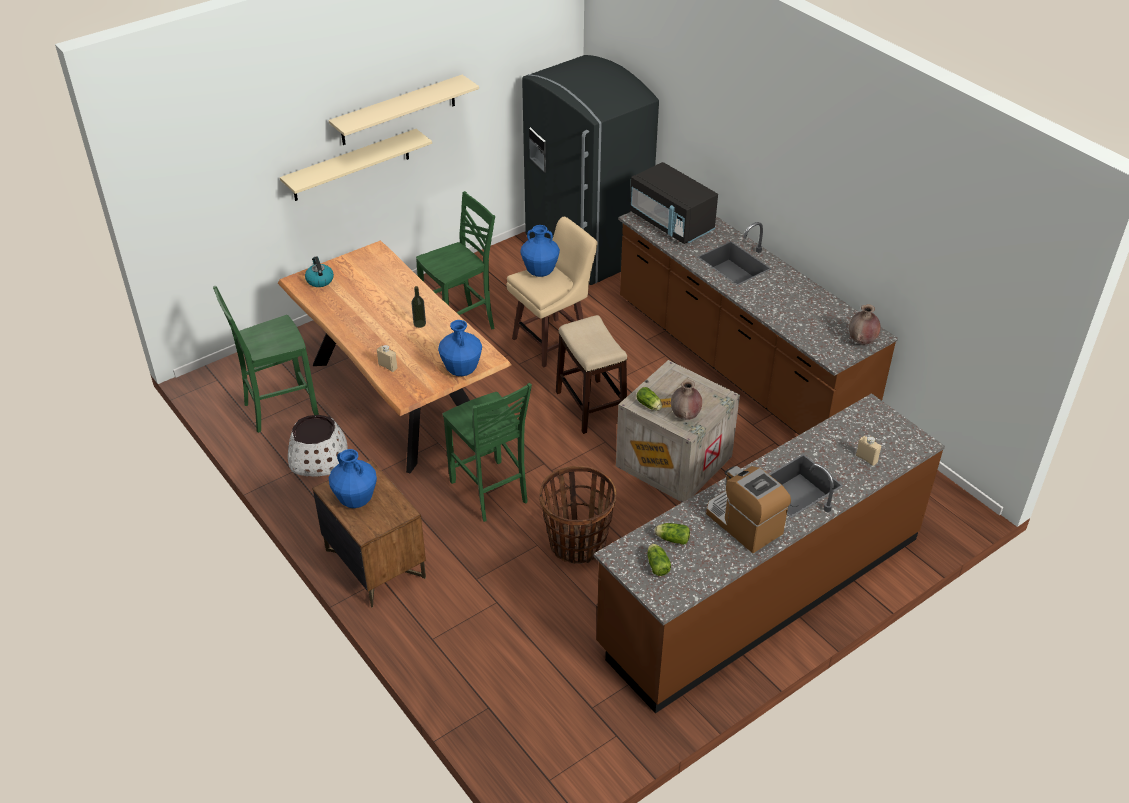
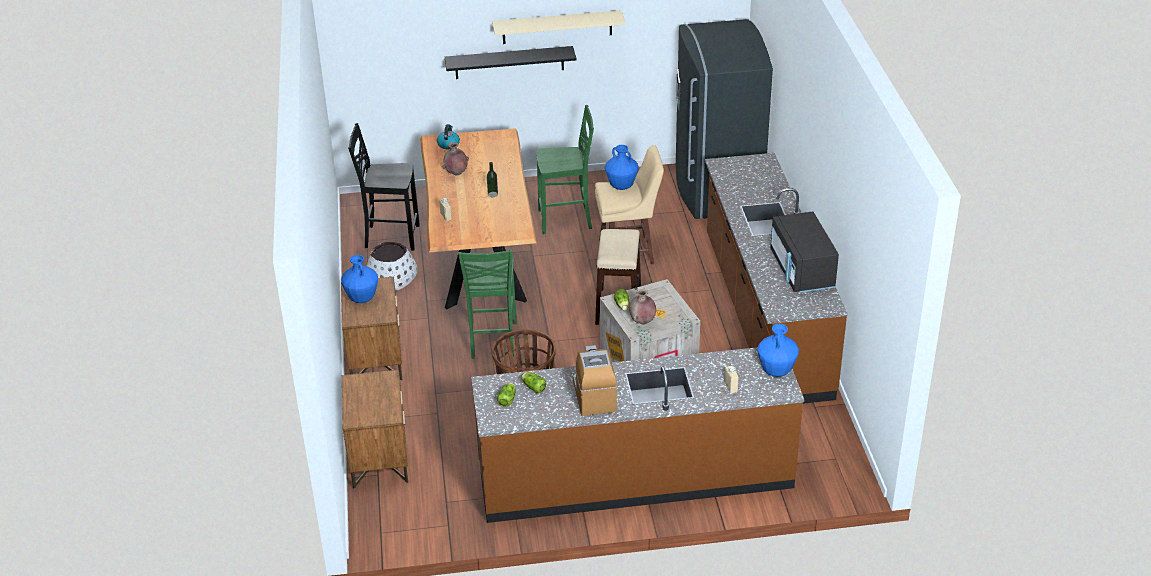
camera: 30 degrees right, 5 degrees down
green chair [213,286,319,433] -> black chair [348,123,420,251]
beige shelf [280,129,432,201] -> black shelf [445,46,576,79]
blue vase [438,320,482,376] -> blue vase moved to [757,324,799,377]
black microwave [630,162,718,244] -> black microwave moved to [770,211,839,293]
brown vase [849,304,881,345] -> brown vase moved to [442,142,469,175]
none -> brown nightstand [342,370,408,489]

